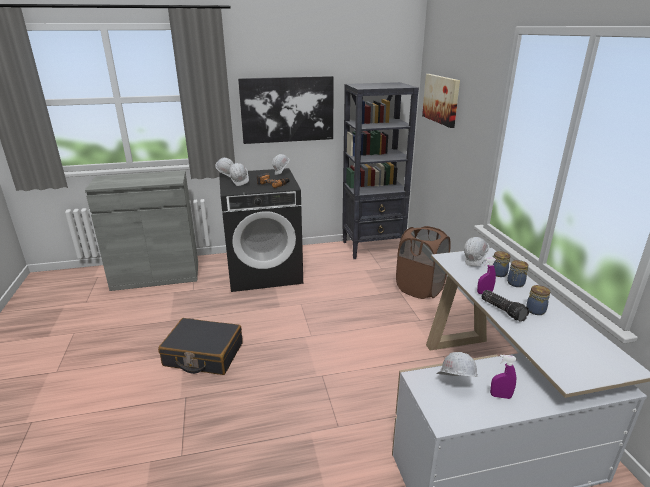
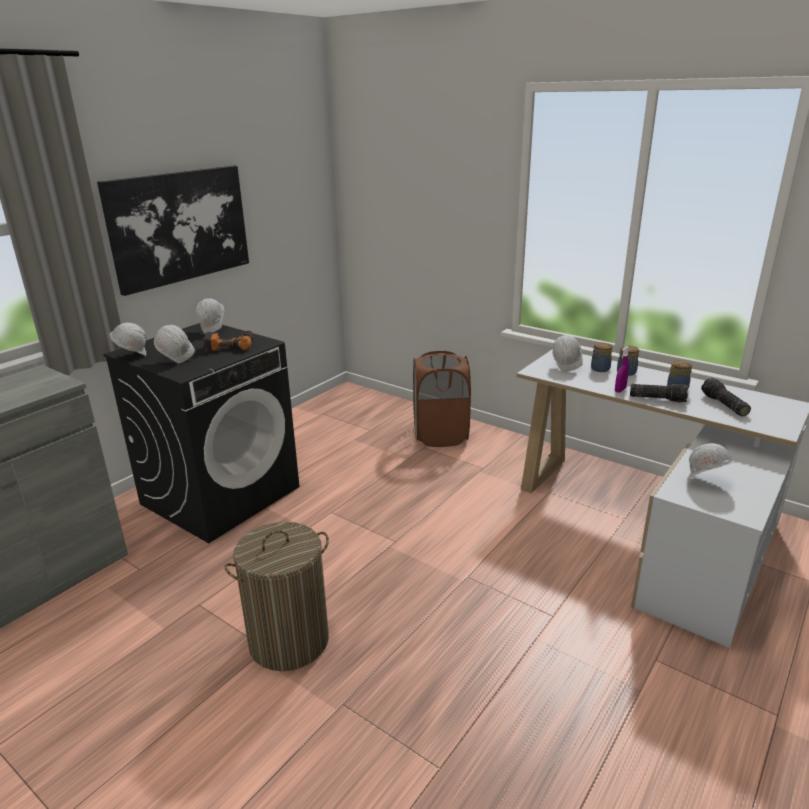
camera: 40 degrees left, 0 degrees up
black suitcase [158,318,243,375] -> laundry basket [224,522,329,671]
black bookcase [342,82,419,259] -> none
picture [422,74,460,128] -> none
purple spray bottle [490,355,517,399] -> none
none -> flashlight [701,378,751,416]

